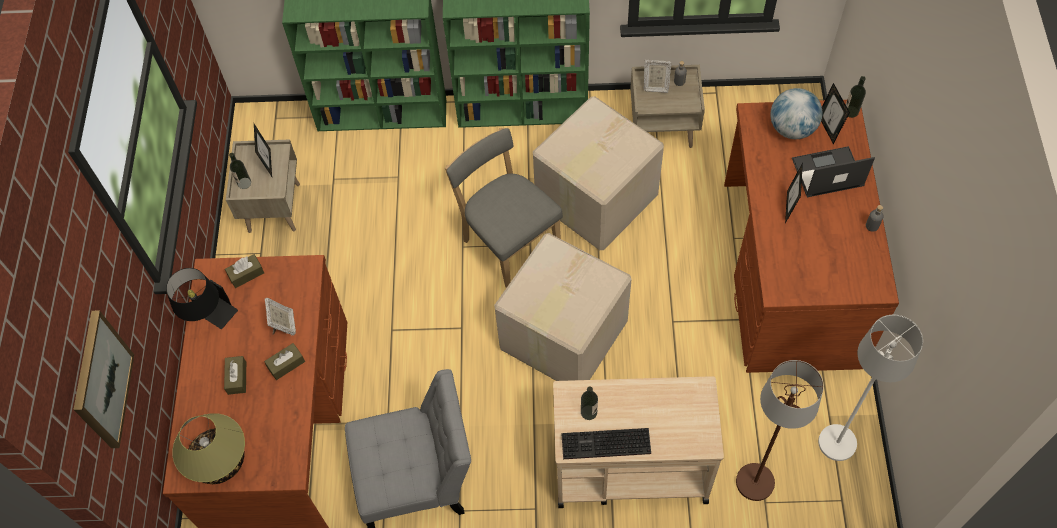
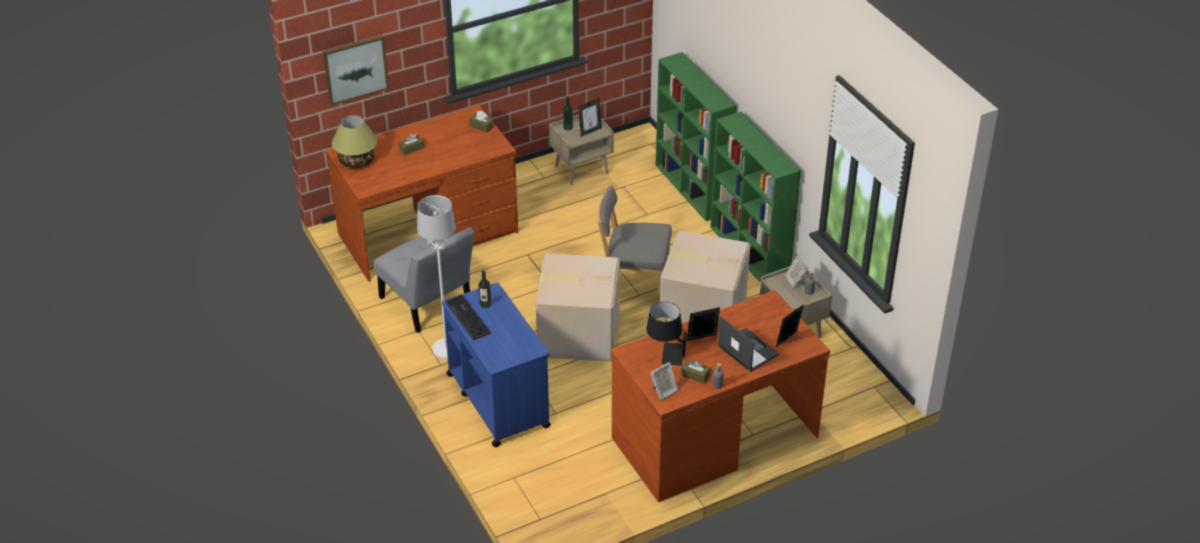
camera: 60 degrees right, 20 degrees down
black table lamp [166,268,238,329] -> black table lamp moved to [646,302,686,366]
picture frame [264,298,296,335] -> picture frame moved to [650,362,679,400]
brown tissue box [264,343,305,380] -> brown tissue box moved to [681,359,710,384]
grey chair [445,128,563,288] -> grey chair turned 105 degrees counterclockwise [598,185,672,299]
beige cart [553,376,724,508] -> blue cart [442,282,551,447]
brown floor lamp [736,360,824,501] -> none
globe [771,88,822,139] -> none
white floor lamp [818,314,923,461] -> white floor lamp moved to [417,195,456,359]
bottle [846,76,866,118] -> none

